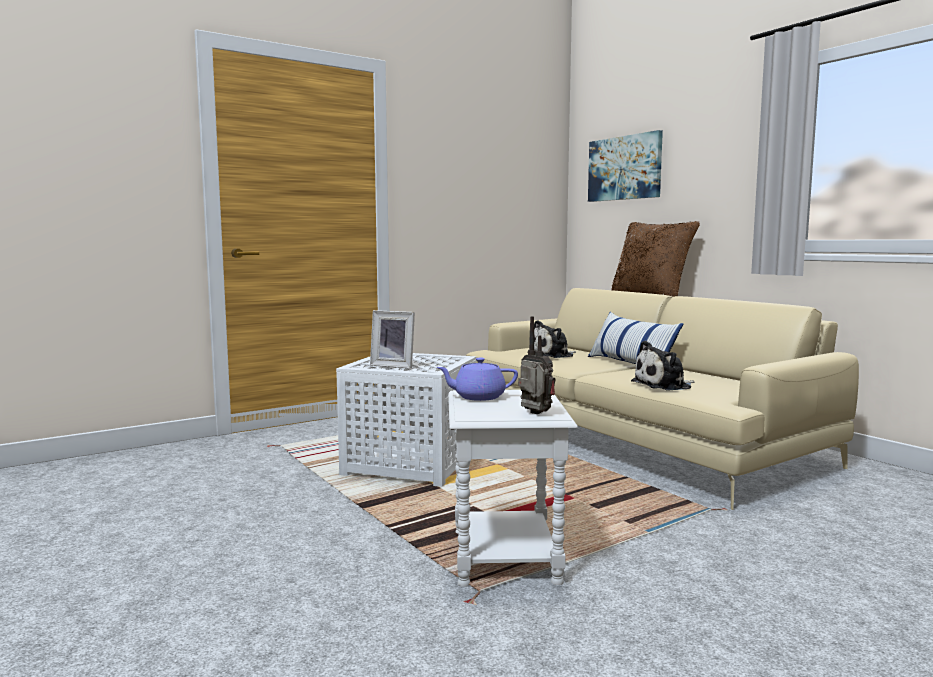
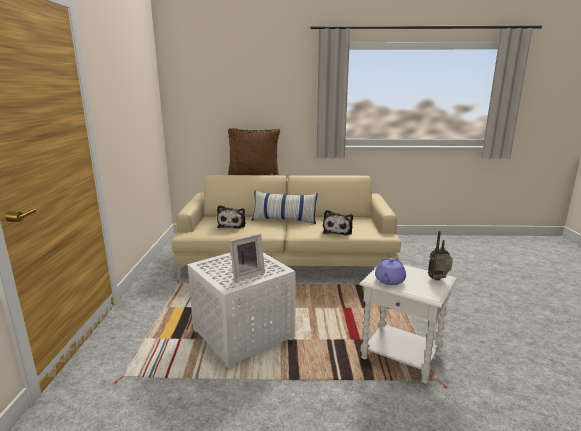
camera: 55 degrees left, 10 degrees up
picture [588,130,663,202] -> none

